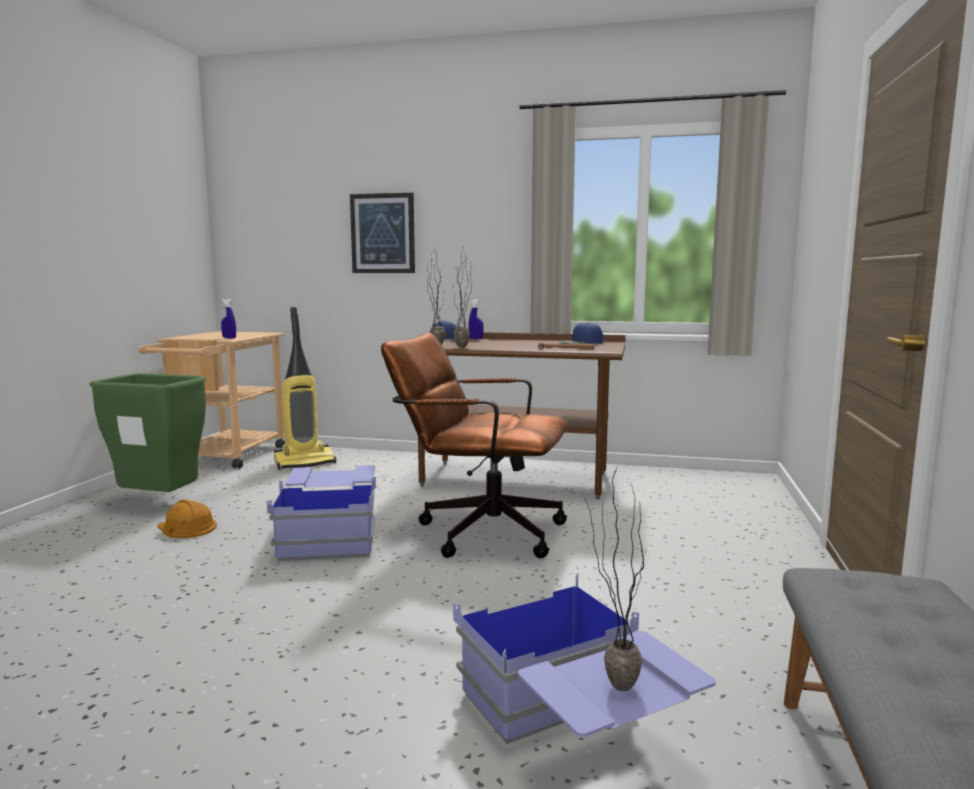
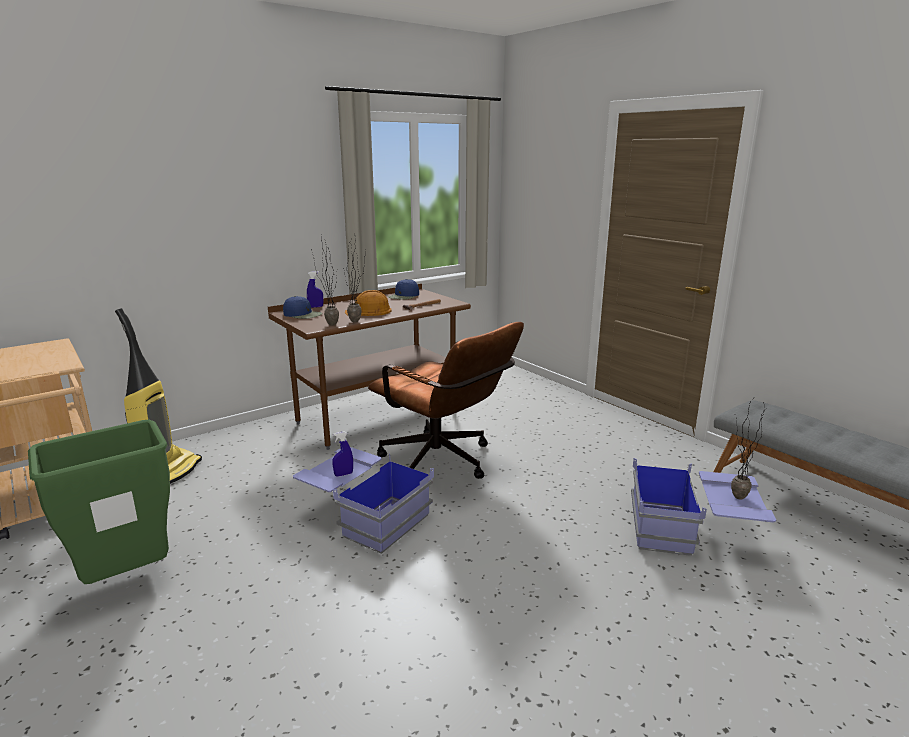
camera: 50 degrees left, 10 degrees up
orange hard hat [157,499,217,538] -> orange hard hat moved to [345,290,392,316]
blue spray bottle [221,299,236,339] -> blue spray bottle moved to [332,431,353,477]
picture [350,193,415,273] -> none
brown office chair [381,333,568,558] -> brown office chair turned 105 degrees counterclockwise [368,322,524,479]

